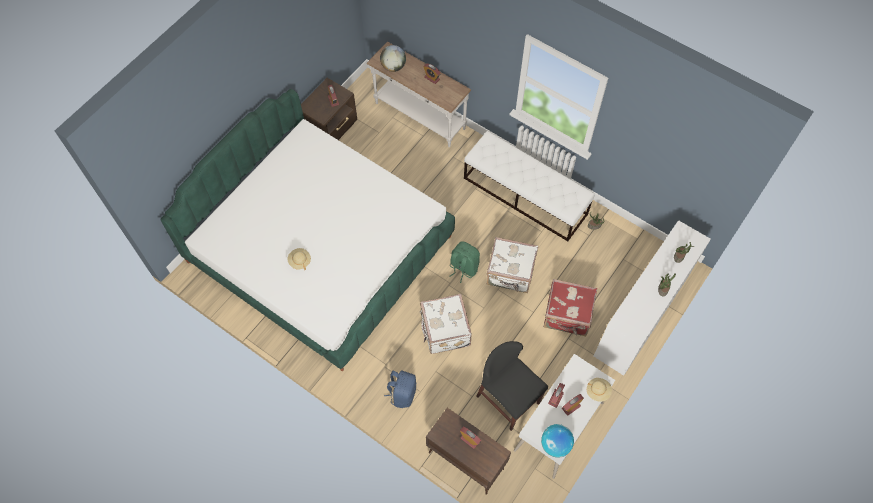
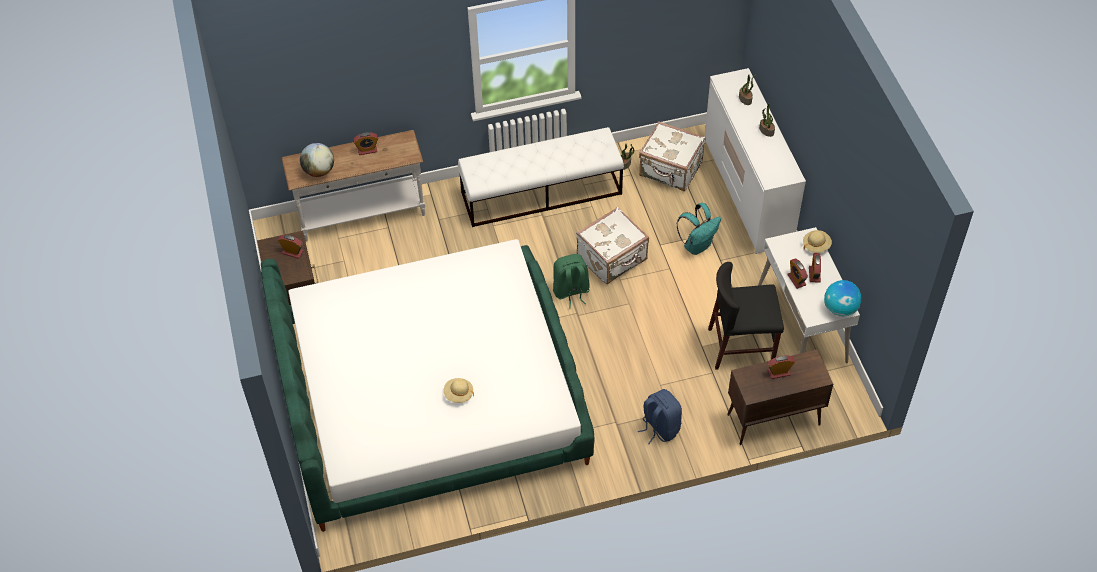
camera: 50 degrees left, 10 degrees down
white suitcase [420,294,472,354] -> white suitcase moved to [639,121,705,191]
red suitcase [544,279,597,336] -> turquoise backpack [676,203,721,255]

